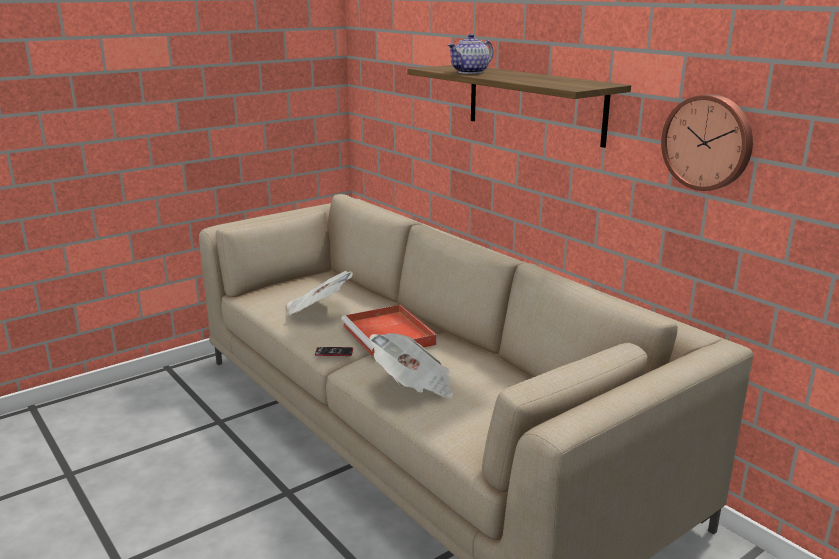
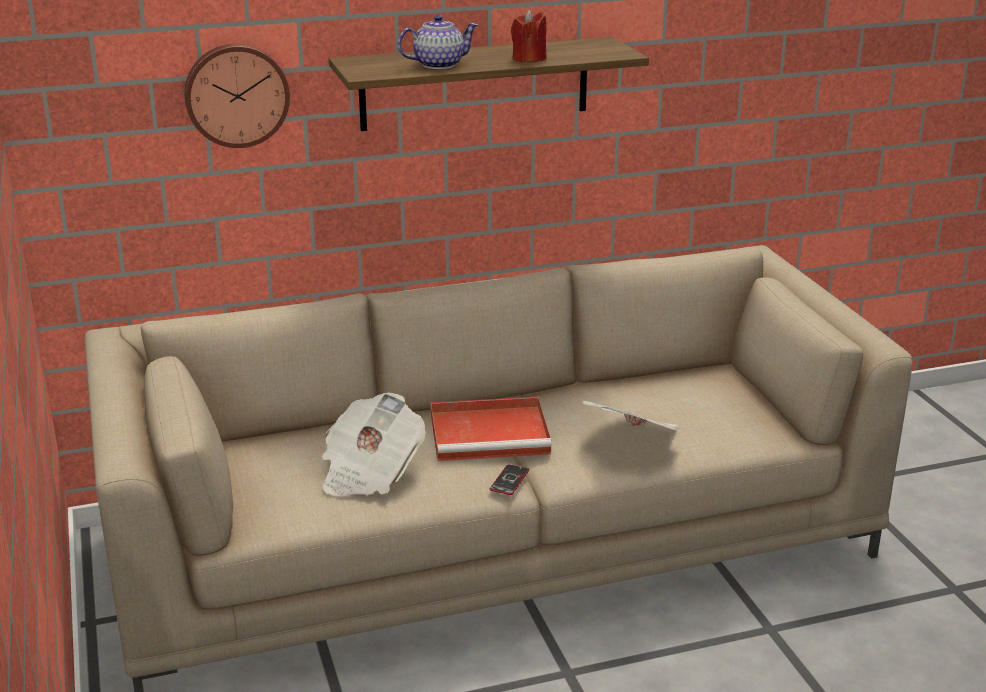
camera: 70 degrees left, 5 degrees up
teapot [448,34,493,74] -> teapot turned 90 degrees counterclockwise [398,15,478,69]
wall clock [661,94,753,191] -> wall clock moved to [184,44,290,148]
none -> red candle [511,10,546,63]

